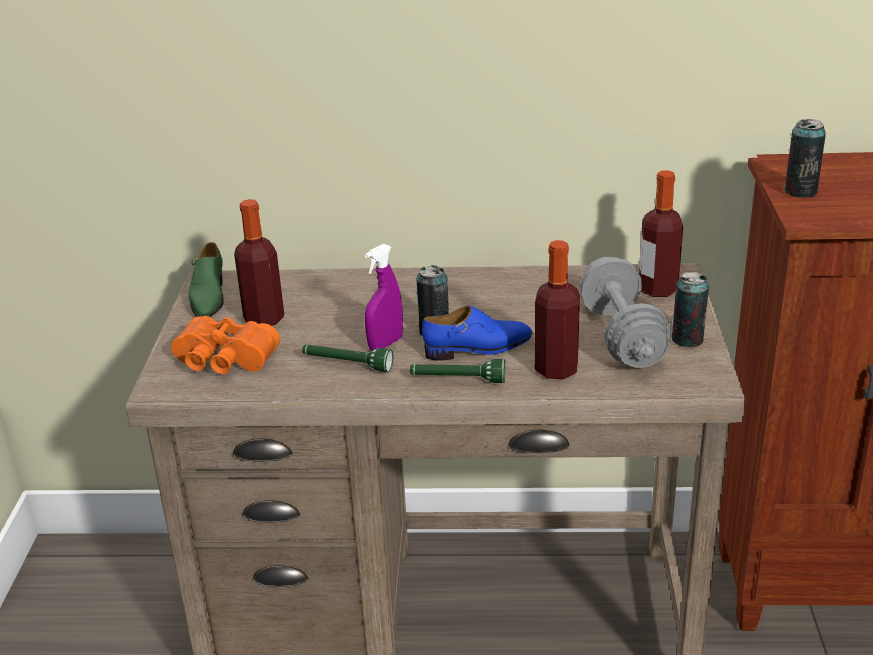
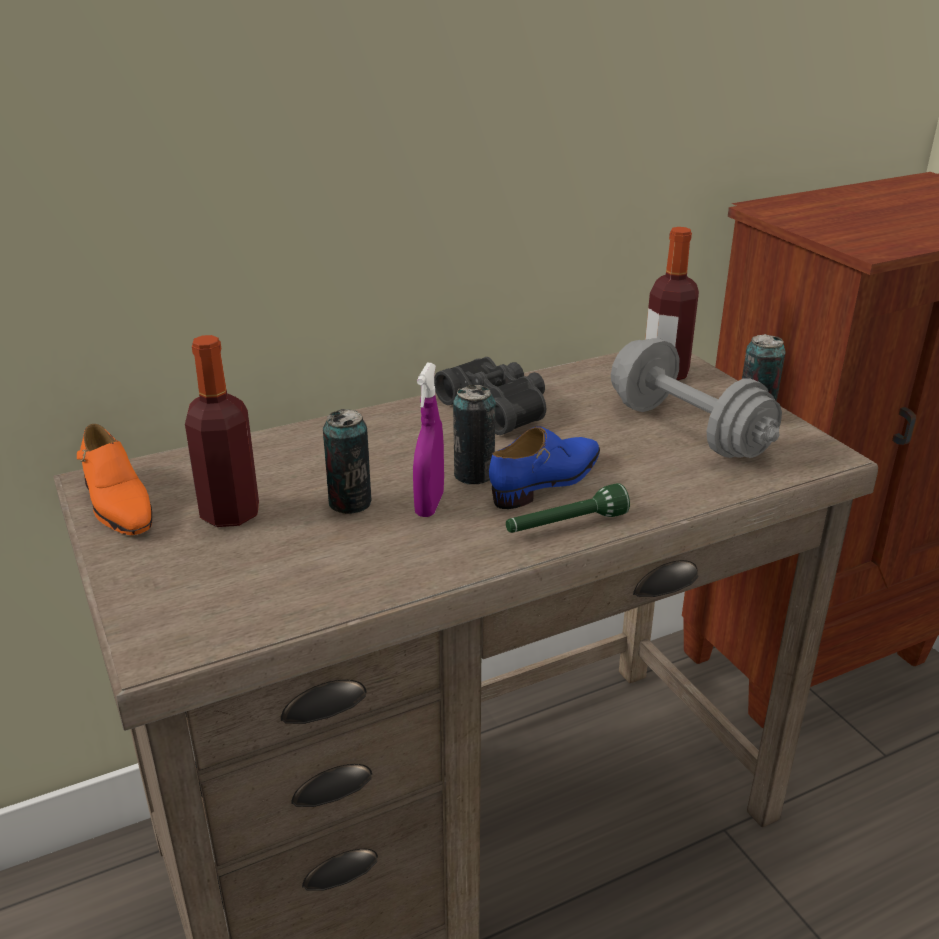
camera: 30 degrees left, 0 degrees up
orange binoculars [171,316,280,374] -> none
green shoe [188,242,224,317] -> orange shoe [77,424,152,535]
green flashlight [302,344,393,372] -> none
bottle [535,240,580,379] -> none
can [784,119,826,198] -> can moved to [323,409,371,514]
none -> black binoculars [434,357,546,435]

